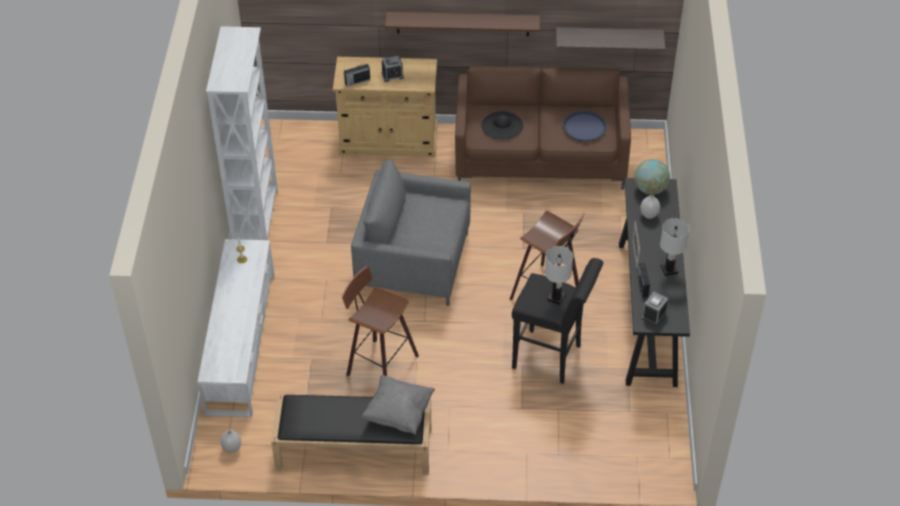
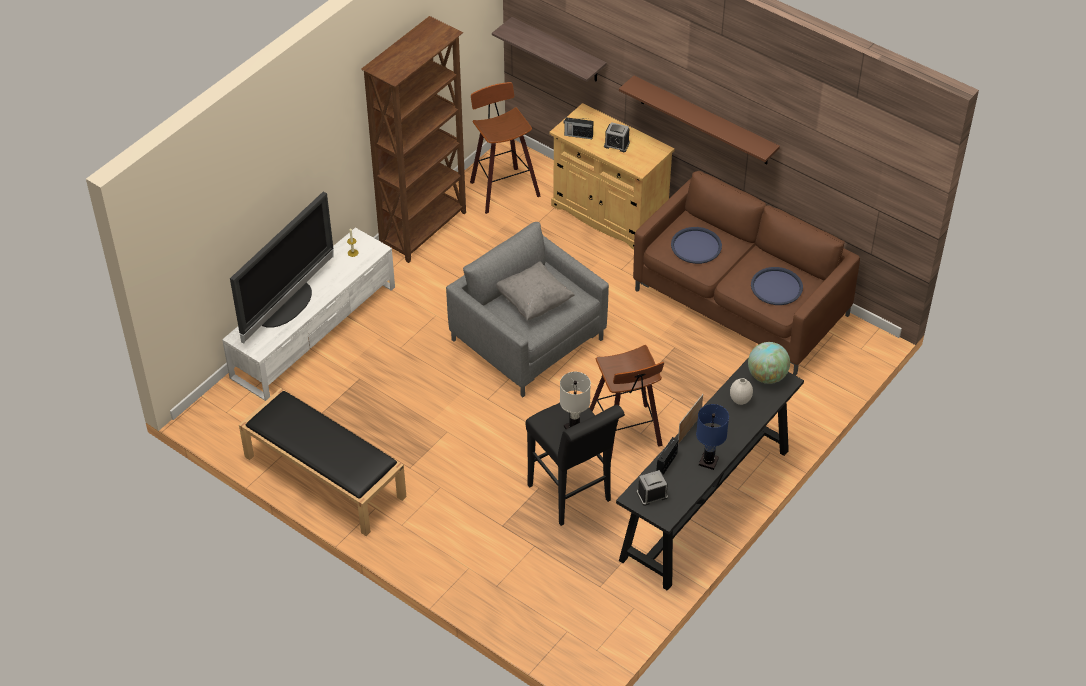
camera: 35 degrees right, 0 degrees up
white bookcase [206,26,278,240] -> brown bookcase [361,16,466,263]
white vase [220,430,241,453] -> none
stool [342,266,419,376] -> stool moved to [470,82,541,214]
grey pillow [361,375,435,435] -> grey pillow moved to [496,261,575,321]
black hat [481,111,523,140] -> blue tray [671,227,722,264]
shelf [556,27,665,51] -> shelf moved to [492,17,607,82]
white table lamp [660,218,690,276] -> blue table lamp [696,404,729,470]
none -> television [230,192,334,344]

